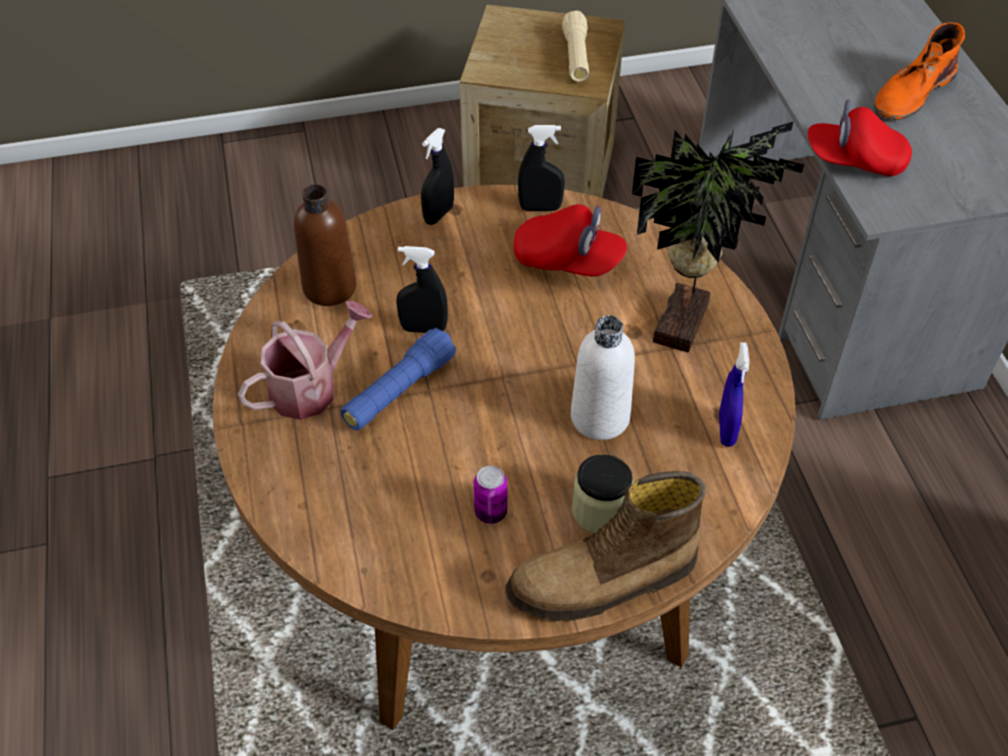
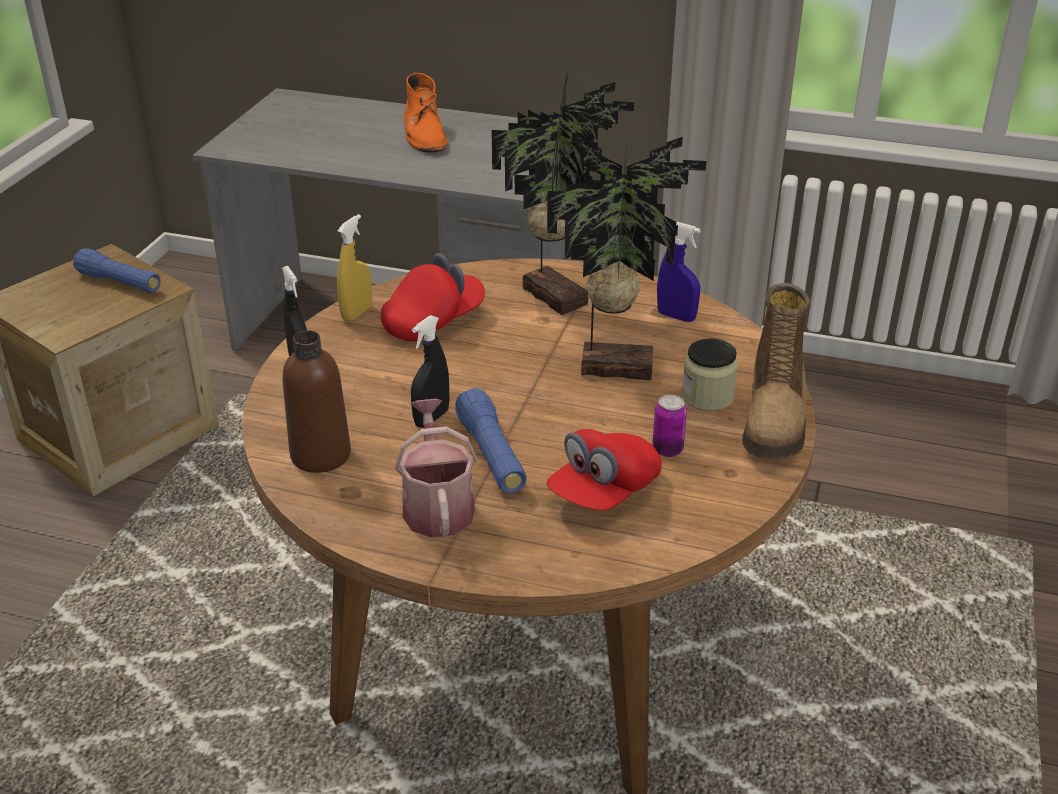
camera: 60 degrees left, 15 degrees down
black spray bottle [518,125,565,211] -> yellow spray bottle [337,214,372,322]
beige flashlight [562,11,589,82] -> blue flashlight [73,248,161,293]
white bottle [571,315,635,440] -> potted plant [547,132,707,380]
red cap [808,99,912,177] -> red cap moved to [547,429,662,511]

